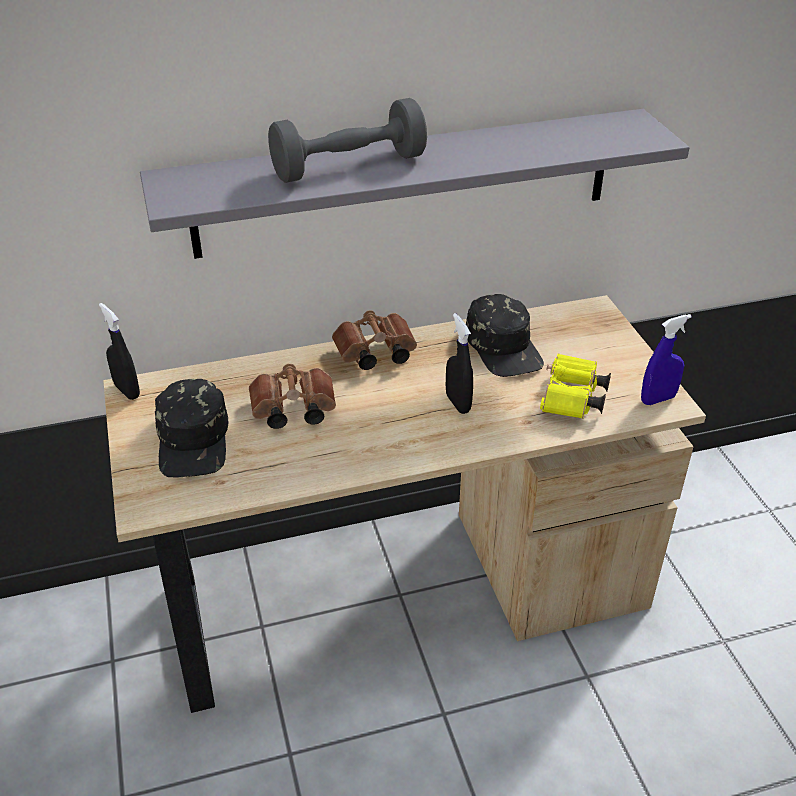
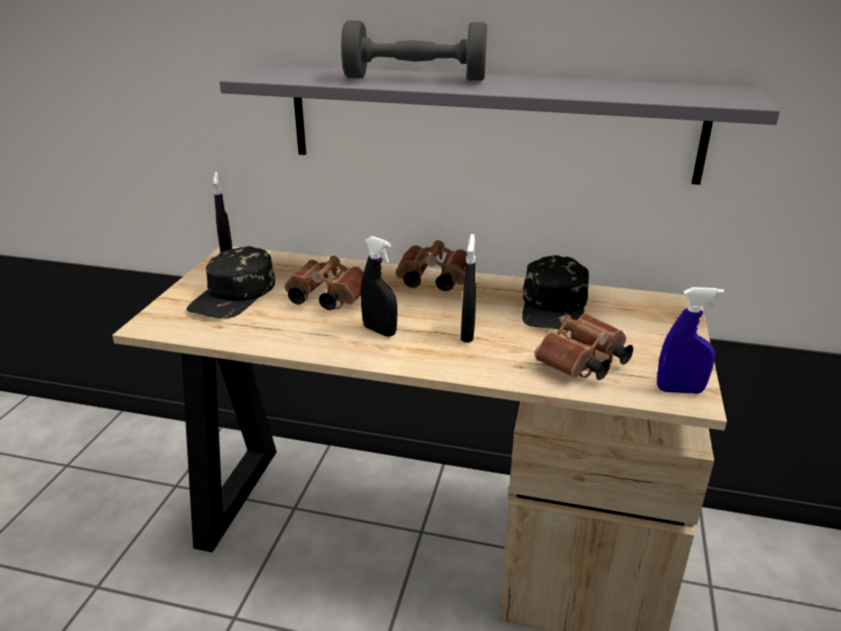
camera: 30 degrees right, 10 degrees down
yellow binoculars [540,353,611,419] -> brown binoculars [535,313,633,380]
none -> black spray bottle [361,236,397,337]

